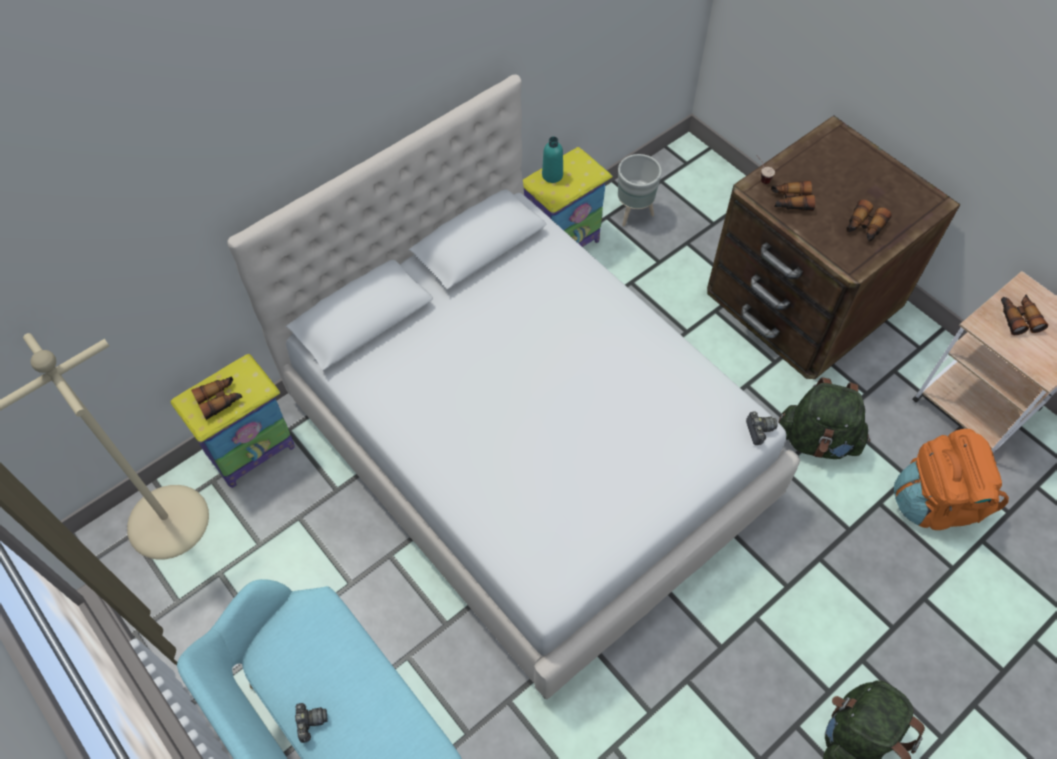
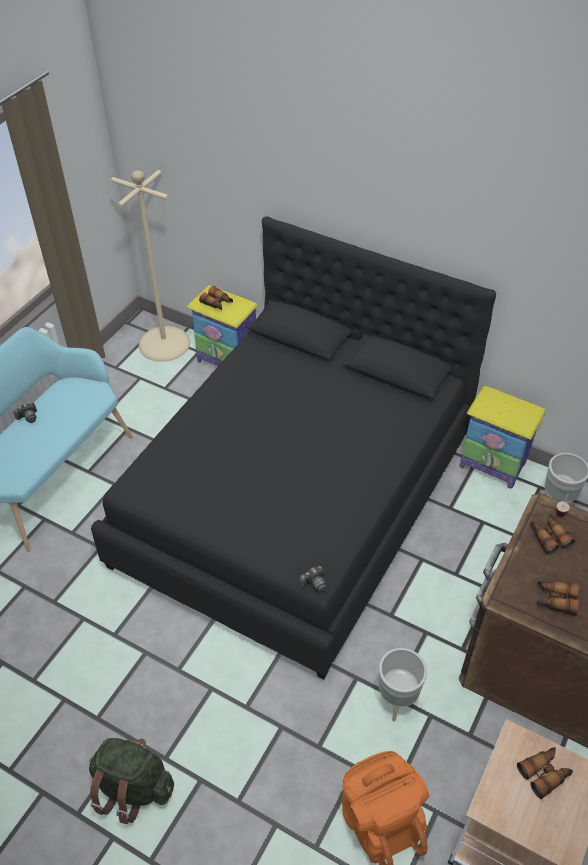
camera: 70 degrees right, 10 degrees down
white bed [227,75,800,699] -> black bed [91,217,496,679]
turquoise bottle [542,137,563,183] -> none
green backpack [778,377,870,459] -> grey planter [379,648,427,722]

